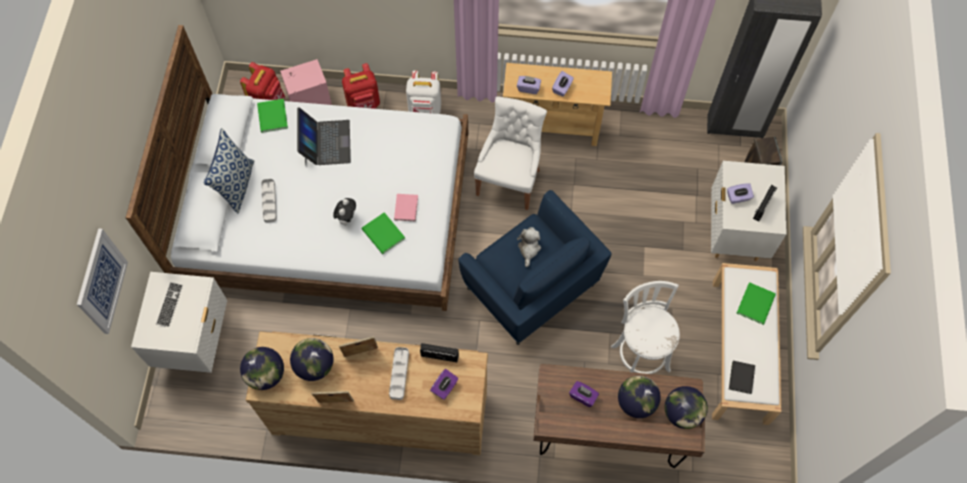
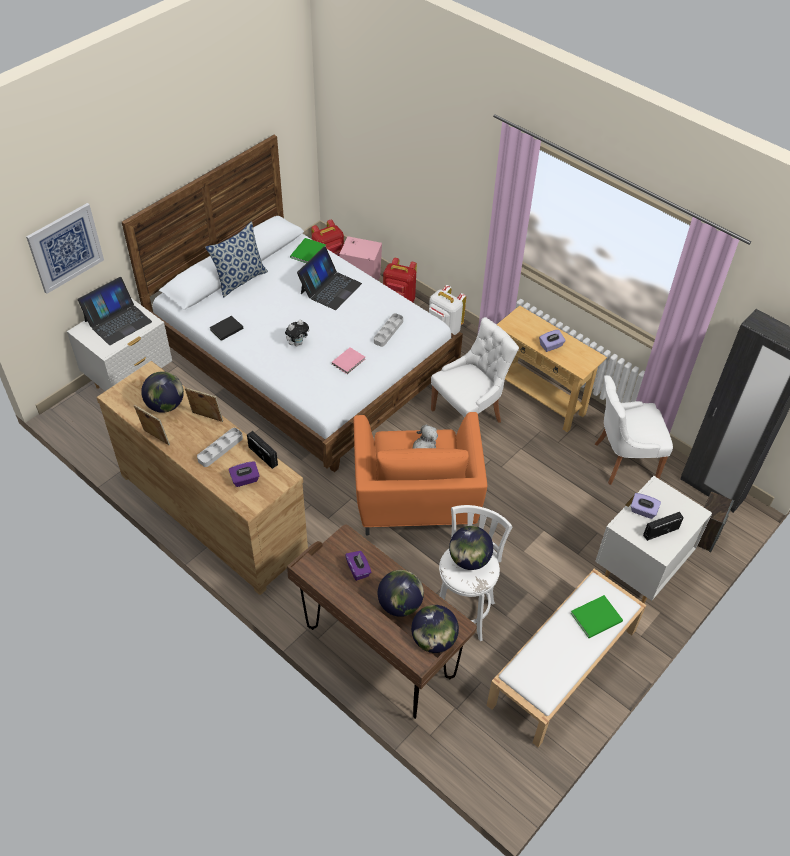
camera: 35 degrees right, 15 degrees down
keyboard [156,282,183,327] -> laptop [77,277,152,345]
globe [240,347,284,390] -> globe moved to [449,526,493,570]
grey tray [261,179,277,223] -> grey tray moved to [374,313,403,347]
green book [362,212,405,254] -> none
blue armchair [459,190,612,345] -> orange armchair [353,412,487,536]
purple tissue box [517,75,541,94] -> none
black book [729,361,755,394] -> black book moved to [209,316,243,341]
none -> white chair [595,375,673,485]

